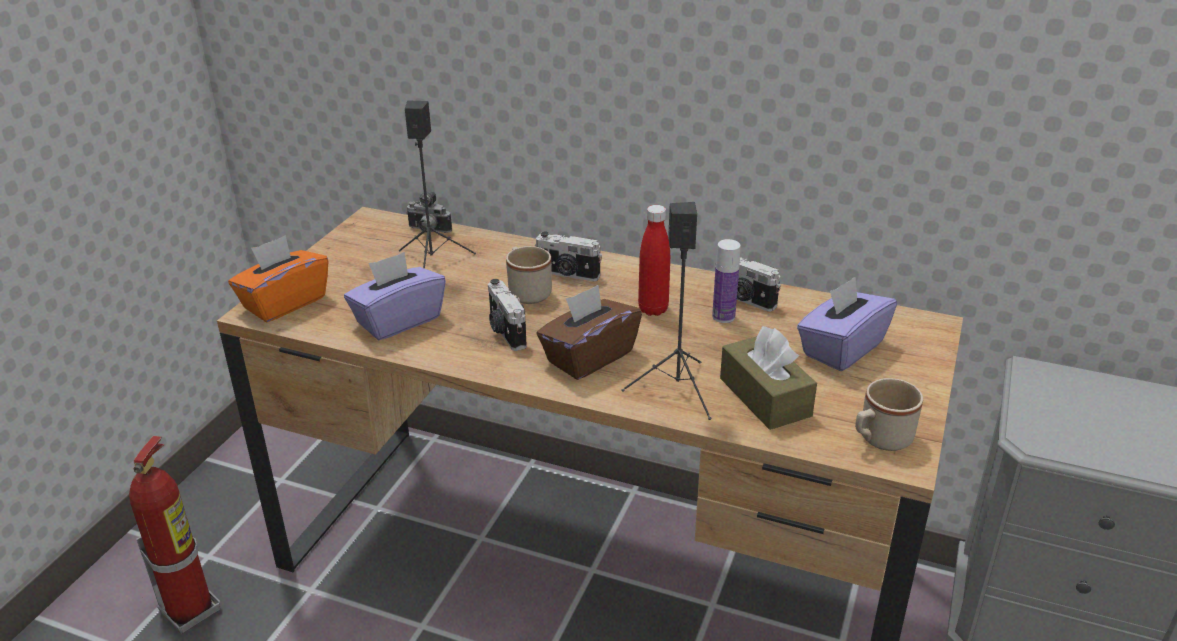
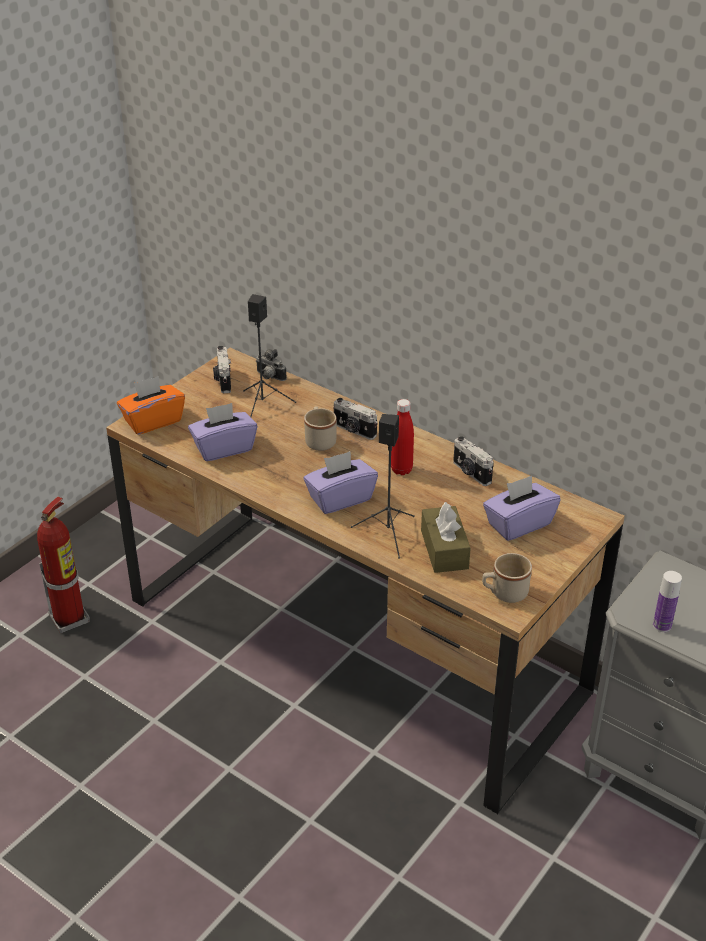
camera: 15 degrees right, 5 degrees up
camera [488,279,527,351] -> camera moved to [213,346,231,393]
brown tissue box [536,285,642,380] -> purple tissue box [304,451,378,514]
bottle [712,239,740,323] -> bottle moved to [653,571,682,632]

